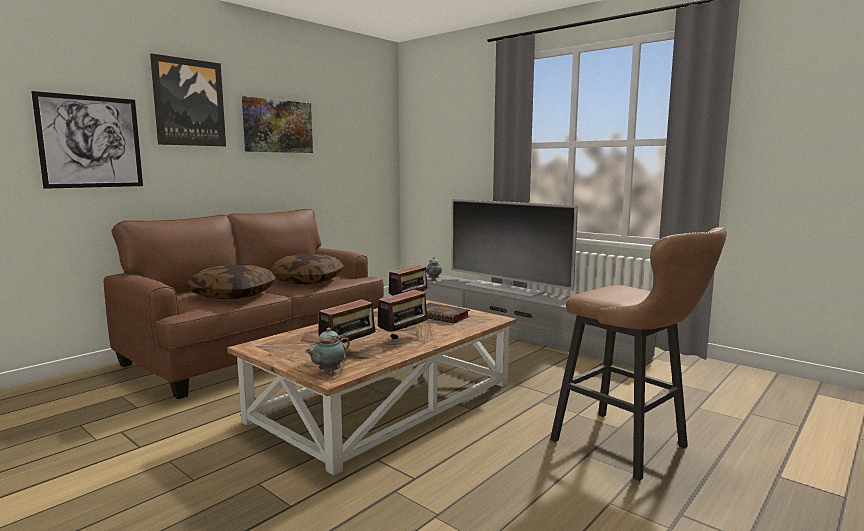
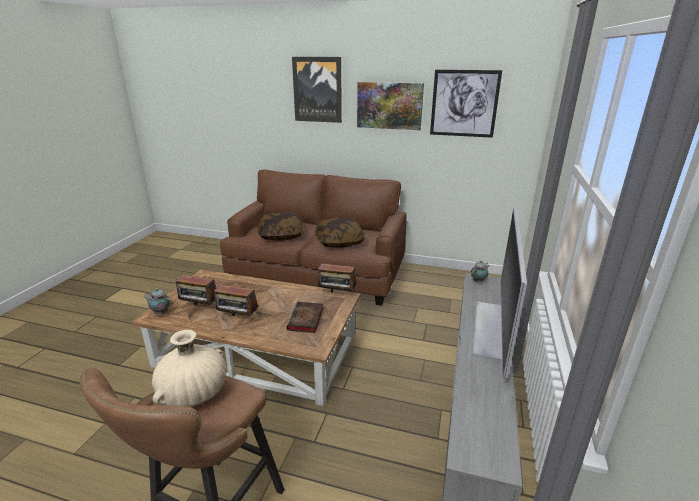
camera: 65 degrees right, 15 degrees up
picture [31,91,143,189] -> picture moved to [430,70,502,138]
none -> beige vase [152,330,227,407]

